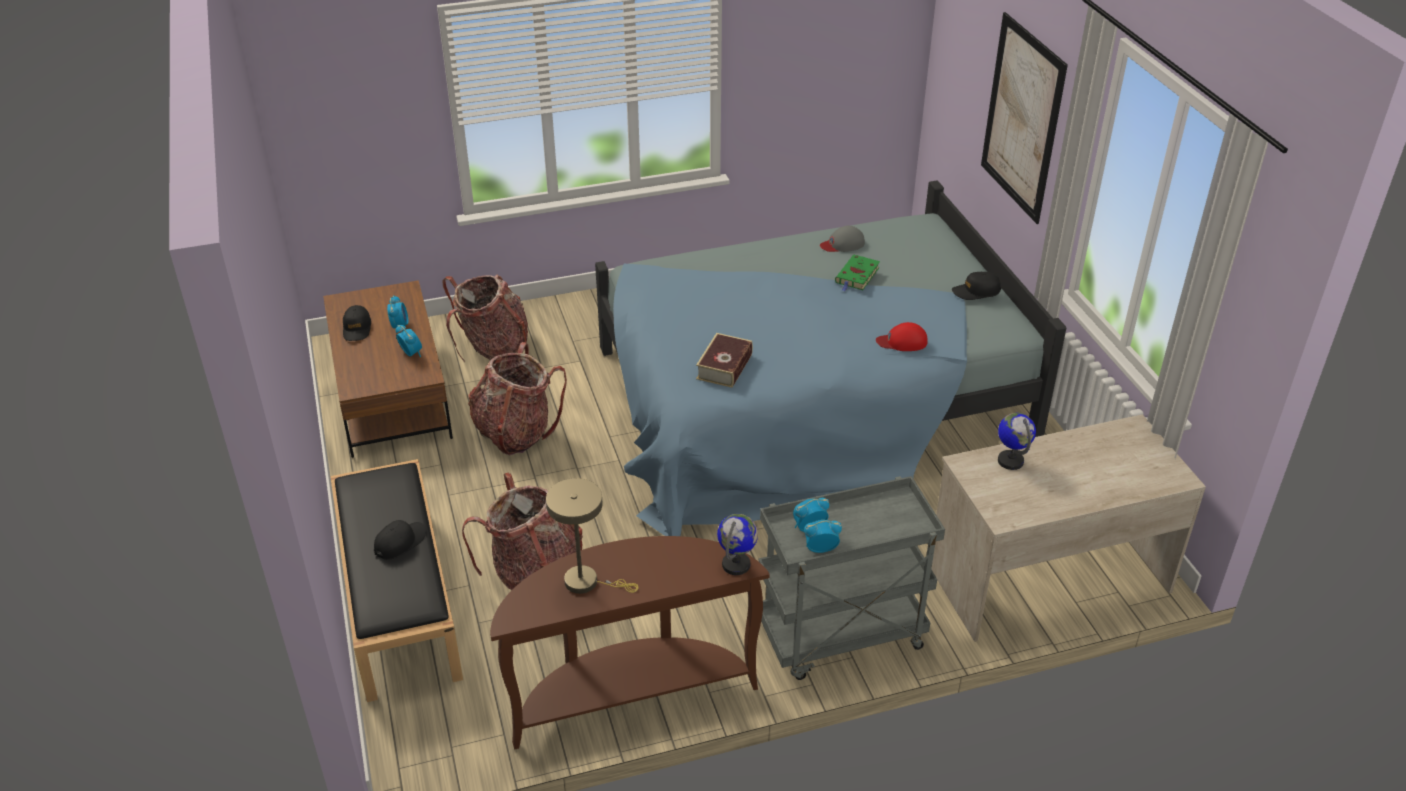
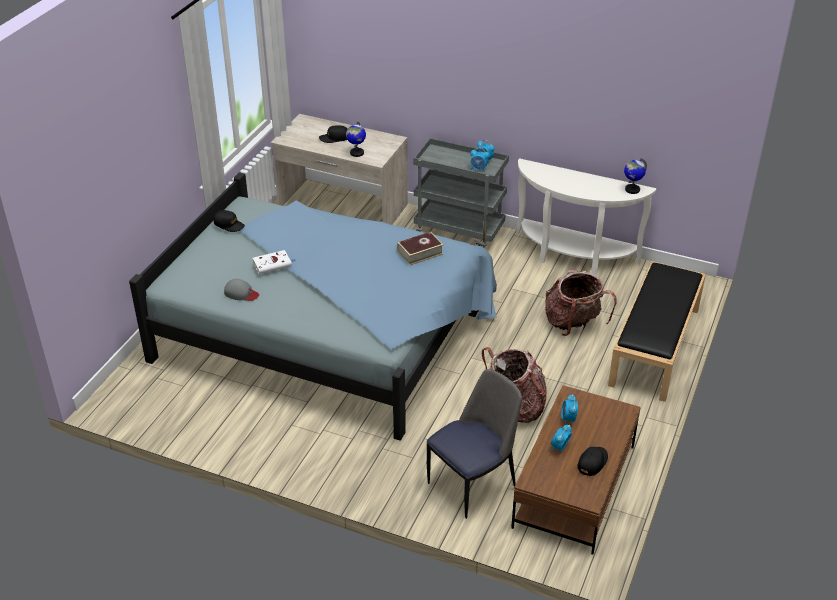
camera: 140 degrees left, 0 degrees up
black cap [374,520,426,560] -> black cap moved to [319,125,347,143]
backpack [442,275,528,362] -> chair [427,369,522,519]
brown console table [490,536,770,750] -> white console table [516,158,657,275]
beige table lamp [546,478,638,594] -> none
globe [717,514,758,575] -> globe moved to [624,158,647,194]
green book [835,255,880,291] -> white book [253,250,295,274]
red cap [876,322,928,351] -> none
picture [981,12,1068,224] -> none

